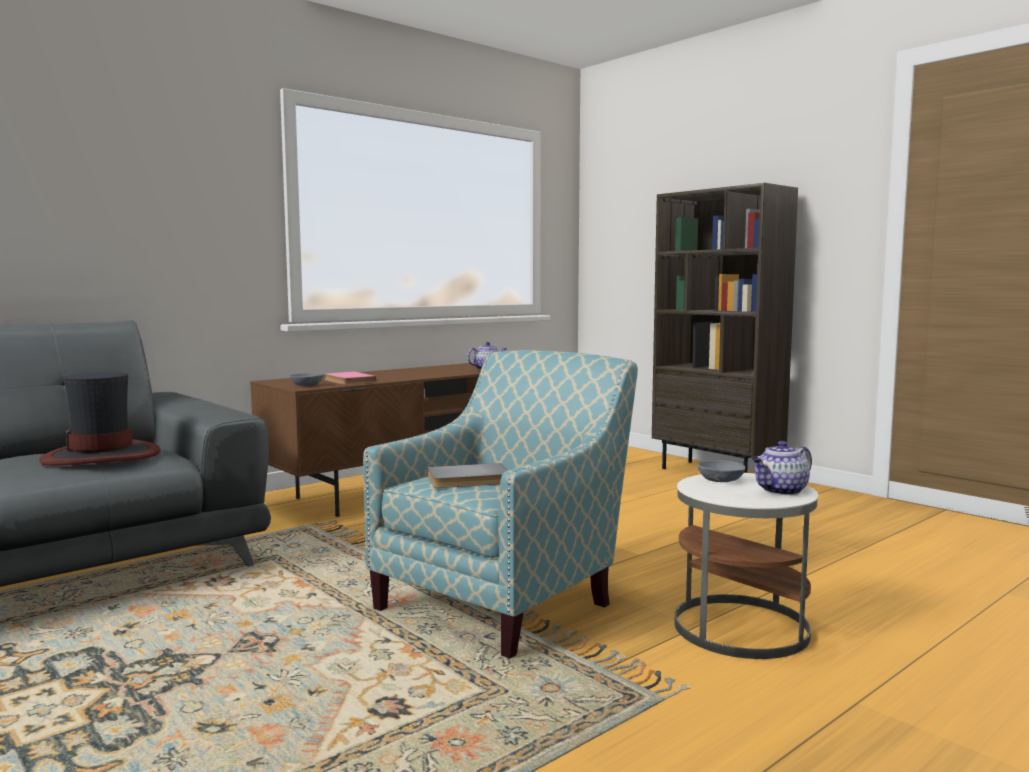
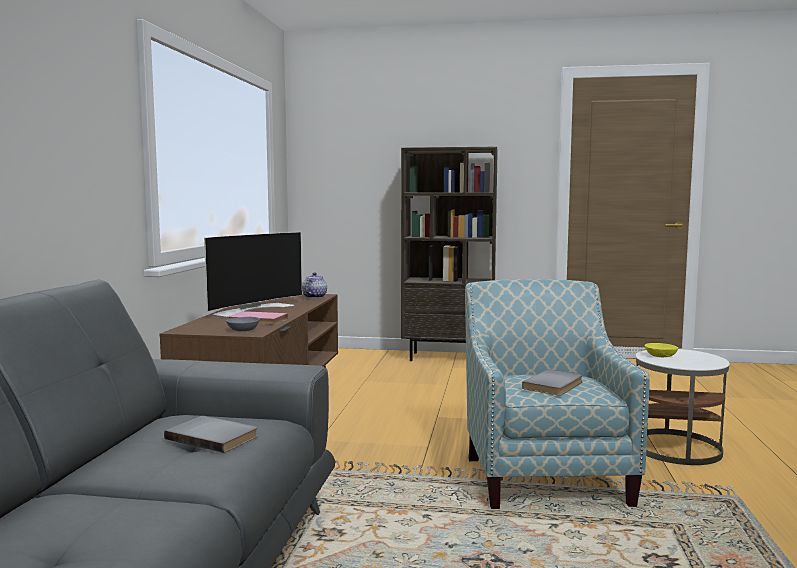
camera: 40 degrees left, 0 degrees up
hat [39,372,161,466] -> grey book [164,416,258,453]
grey bowl [697,460,746,482] -> yellow bowl [645,343,678,357]
teapot [752,441,812,495] -> none
none -> television [204,232,302,317]

